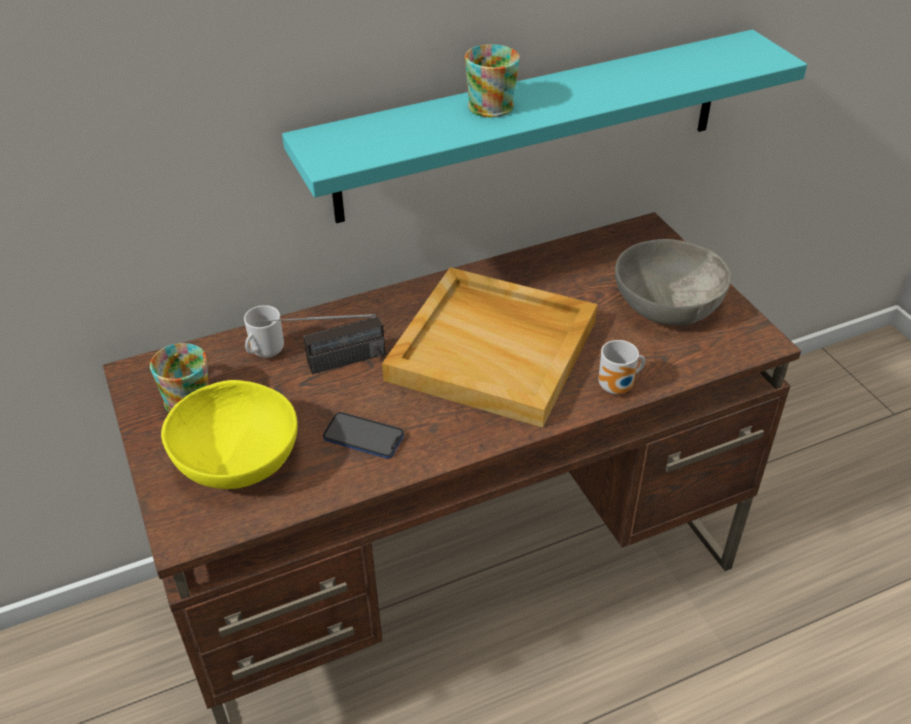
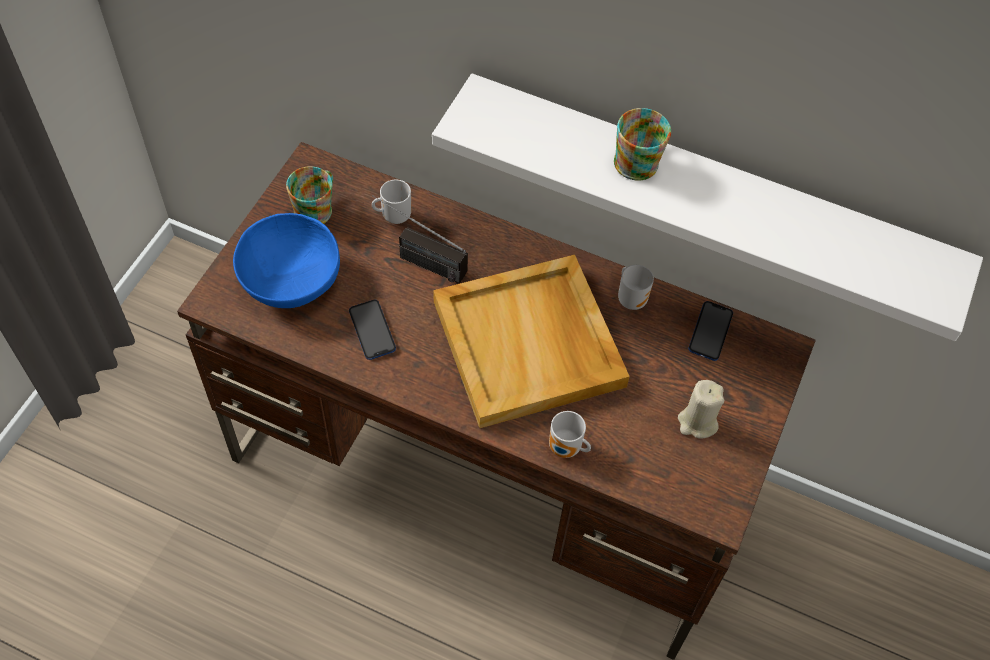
camera: 45 degrees right, 15 degrees up
yellow bowl [161,380,298,489] -> blue bowl [233,213,340,308]
turquoise shelf [282,30,807,223] -> white shelf [432,73,983,341]
grey bowl [615,239,732,325] -> beige candle [678,380,724,439]
none -> mug [618,265,654,310]
none -> phone [688,301,733,361]

